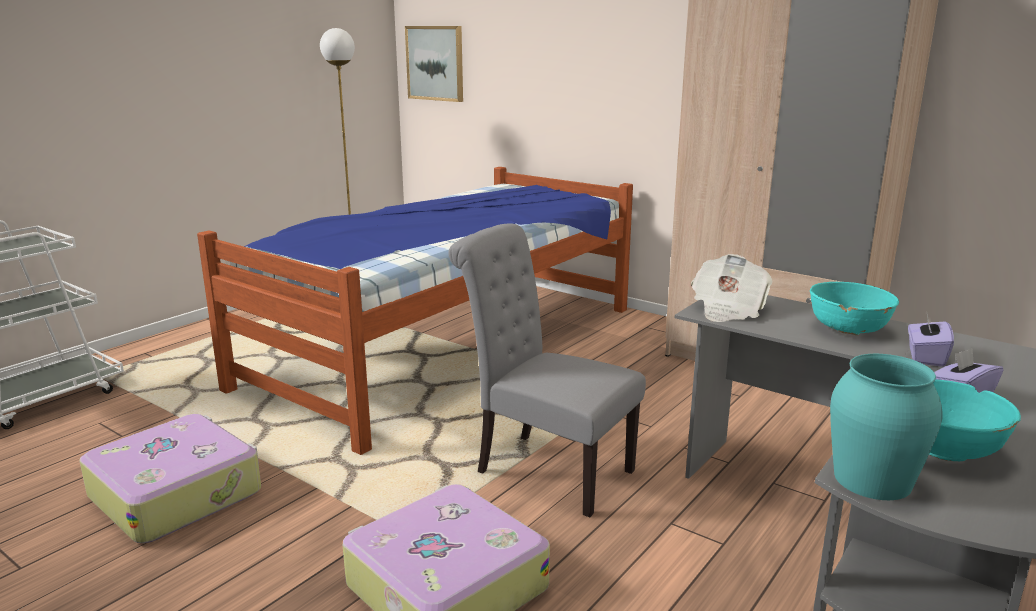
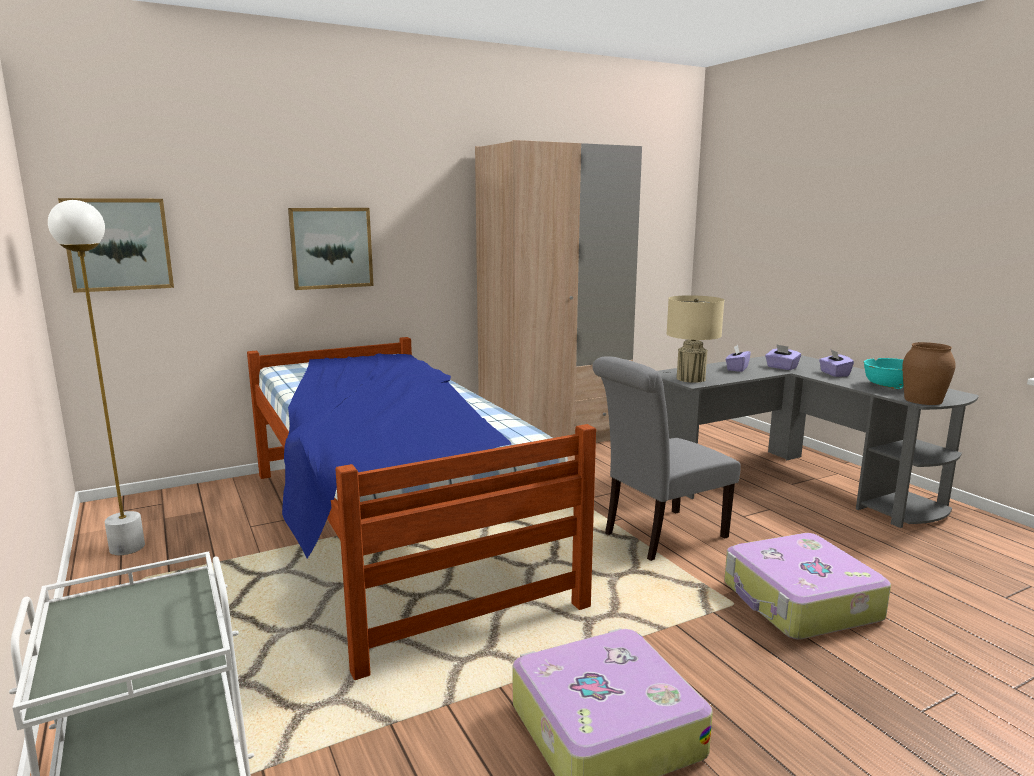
camera: 65 degrees left, 5 degrees down
newspaper [691,254,773,322] -> beige table lamp [666,295,724,383]
turquoise bowl [810,282,899,335] -> purple tissue box [726,345,751,372]
turquoise vase [830,354,943,500] -> brown vase [903,342,956,405]
none -> picture [288,208,374,290]

